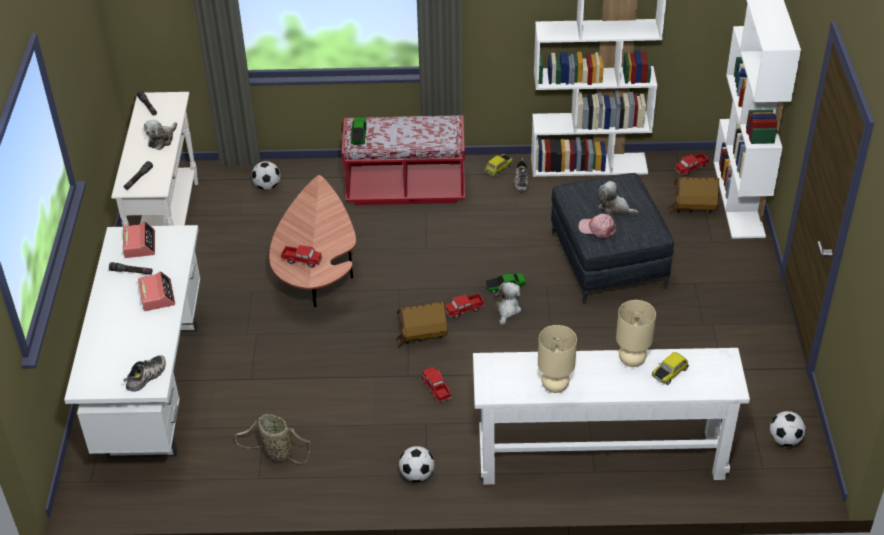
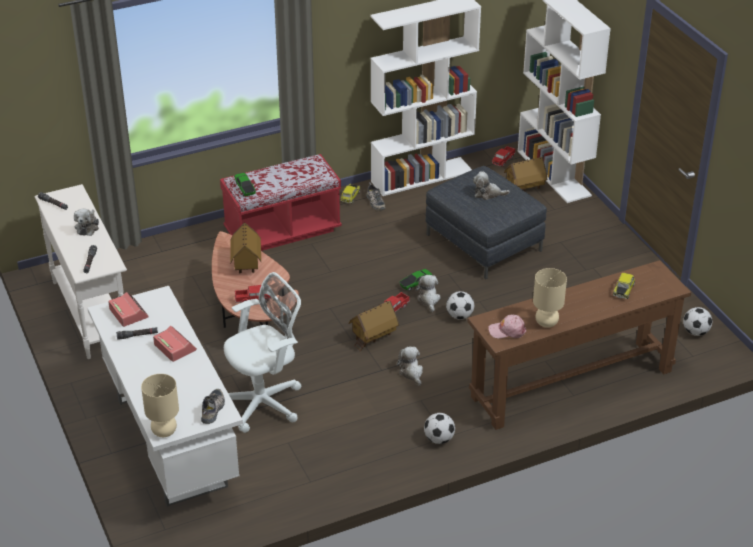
camera: 25 degrees left, 5 degrees down
basket [235,414,310,464] -> none
football [252,161,281,190] -> football moved to [446,291,474,319]
toy truck [422,367,452,403] -> plush toy [397,347,423,386]
white console table [473,348,750,484] -> brown console table [467,260,691,430]
pink cap [578,214,616,238] -> pink cap moved to [488,315,526,338]
beige table lamp [616,300,656,367] -> beige table lamp moved to [141,374,179,437]
none -> white office chair [224,272,301,433]
none -> toy house [230,222,261,273]

